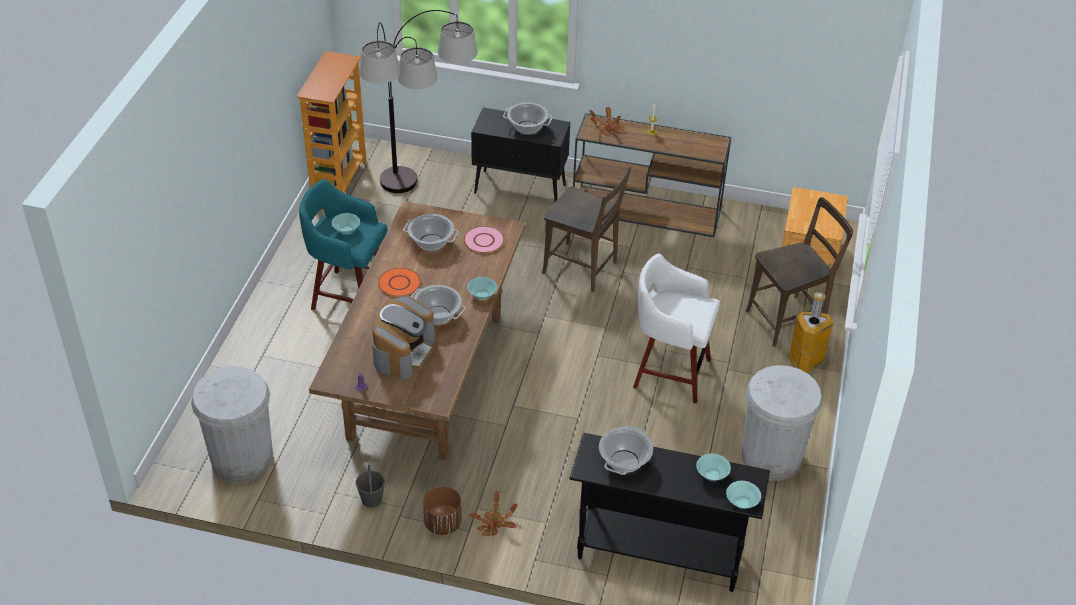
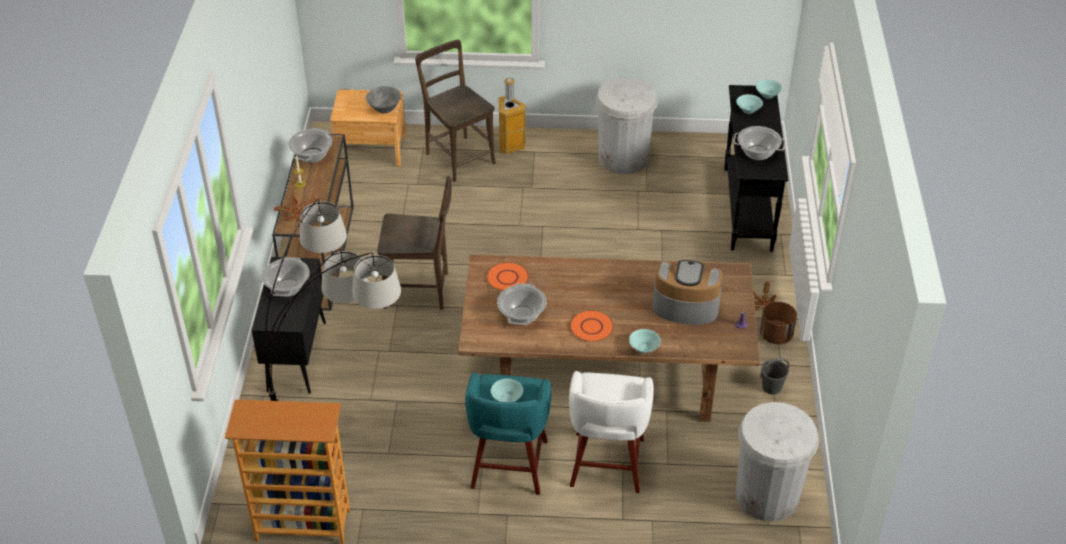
camera: 100 degrees left, 0 degrees up
cooking pot [411,285,466,324] -> cooking pot moved to [288,128,332,163]
pink plate [464,226,505,253] -> orange plate [486,262,529,291]
turquoise bowl [467,277,497,300] -> turquoise bowl moved to [629,329,661,353]
brown chair [542,167,631,292] -> brown chair turned 75 degrees clockwise [377,176,452,310]
white stool [633,253,720,404] -> white stool moved to [569,370,654,493]
none -> grey bowl [366,86,402,114]

